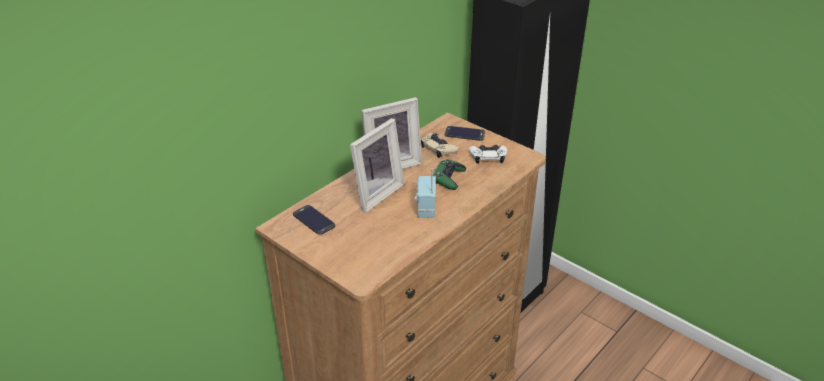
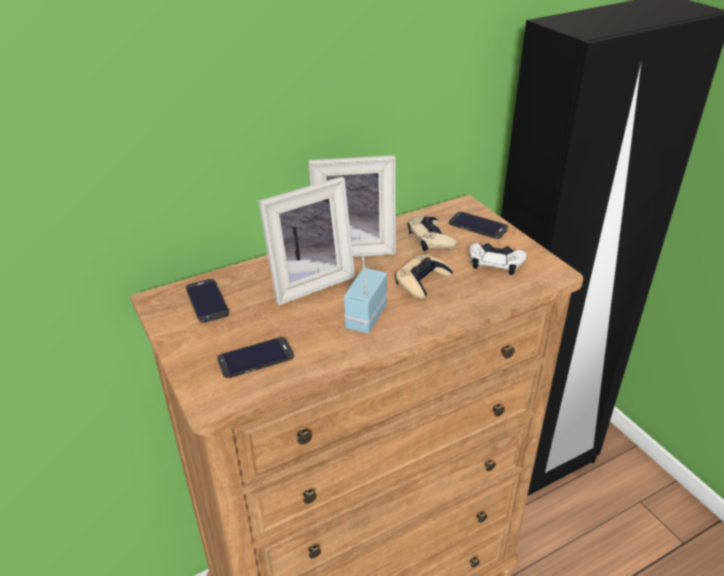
camera: 20 degrees right, 0 degrees up
green game controller [433,159,466,190] -> beige game controller [395,254,453,299]
none -> phone [217,337,294,378]

